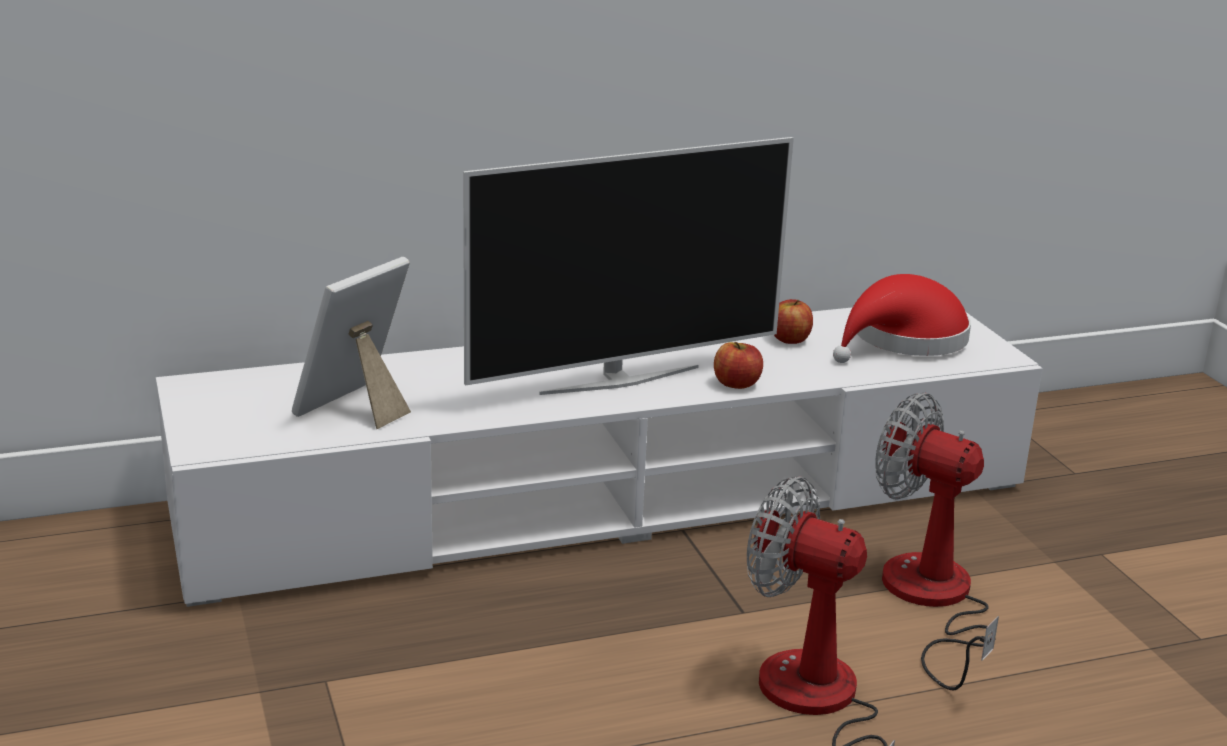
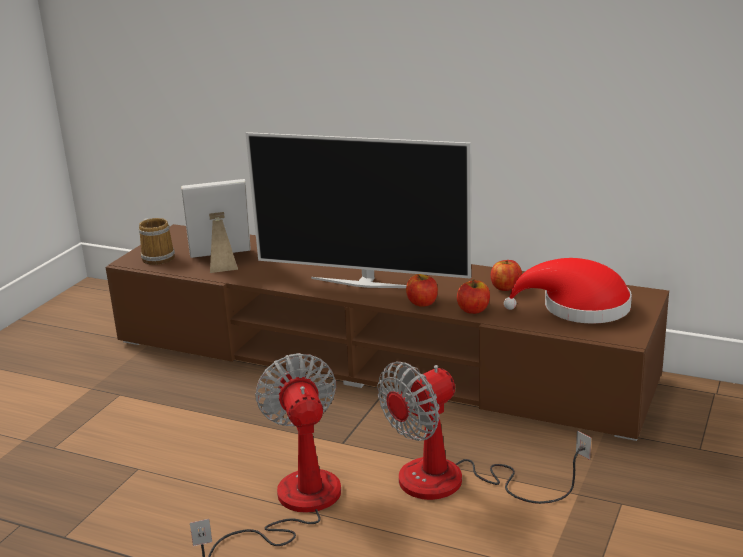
camera: 45 degrees right, 0 degrees up
white tv stand [156,307,1043,607] -> brown tv stand [106,224,669,441]
fan [875,393,999,691] -> fan turned 120 degrees counterclockwise [377,362,591,504]
none -> mug [139,218,175,265]
none -> apple [457,279,490,314]

